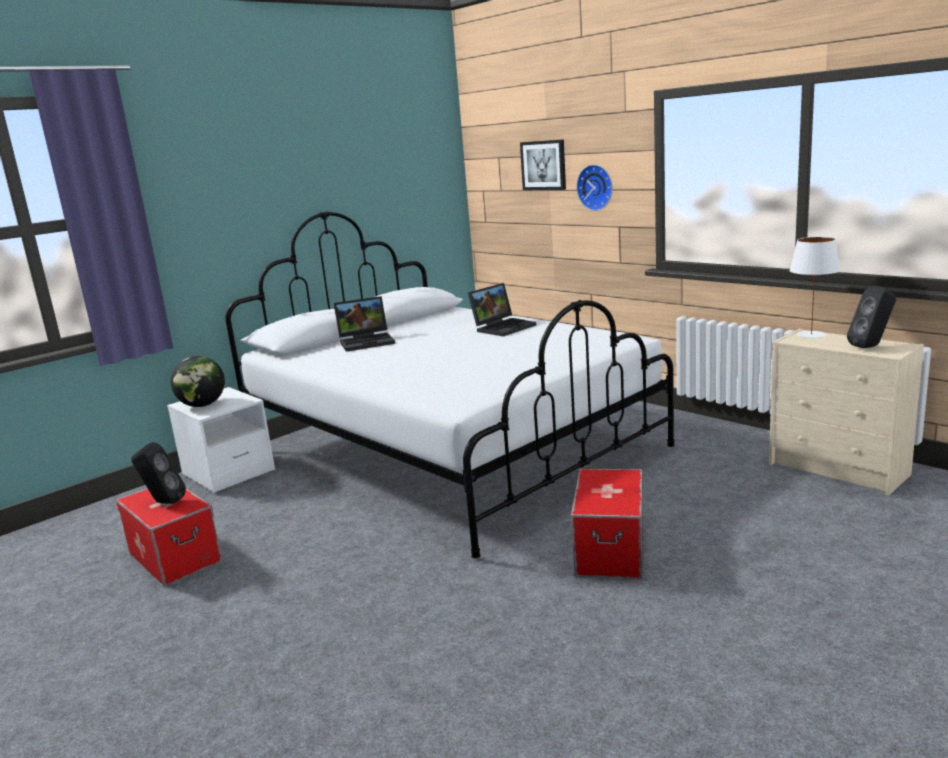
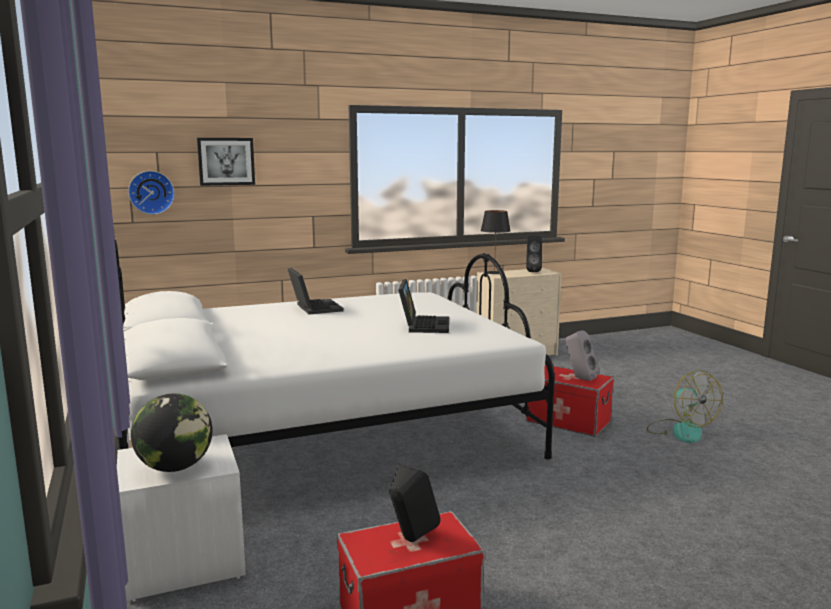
camera: 70 degrees left, 5 degrees down
laptop [334,296,395,352] -> laptop moved to [398,279,449,333]
wall clock [576,164,613,211] -> wall clock moved to [128,171,175,215]
white table lamp [789,237,840,338] -> black table lamp [481,210,510,274]
none -> grey speaker [565,330,599,381]
none -> fan [647,370,723,443]

